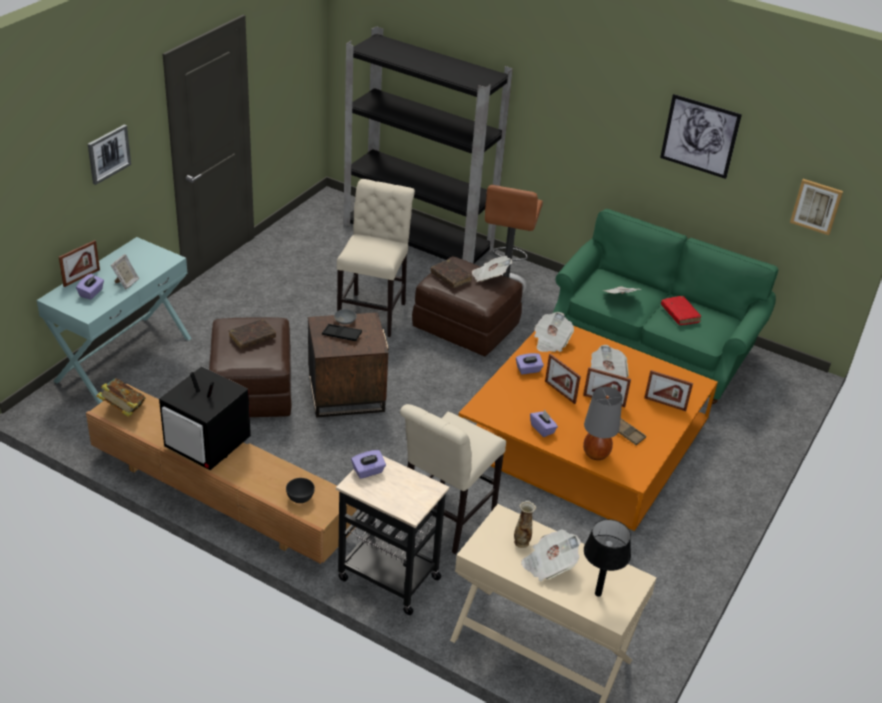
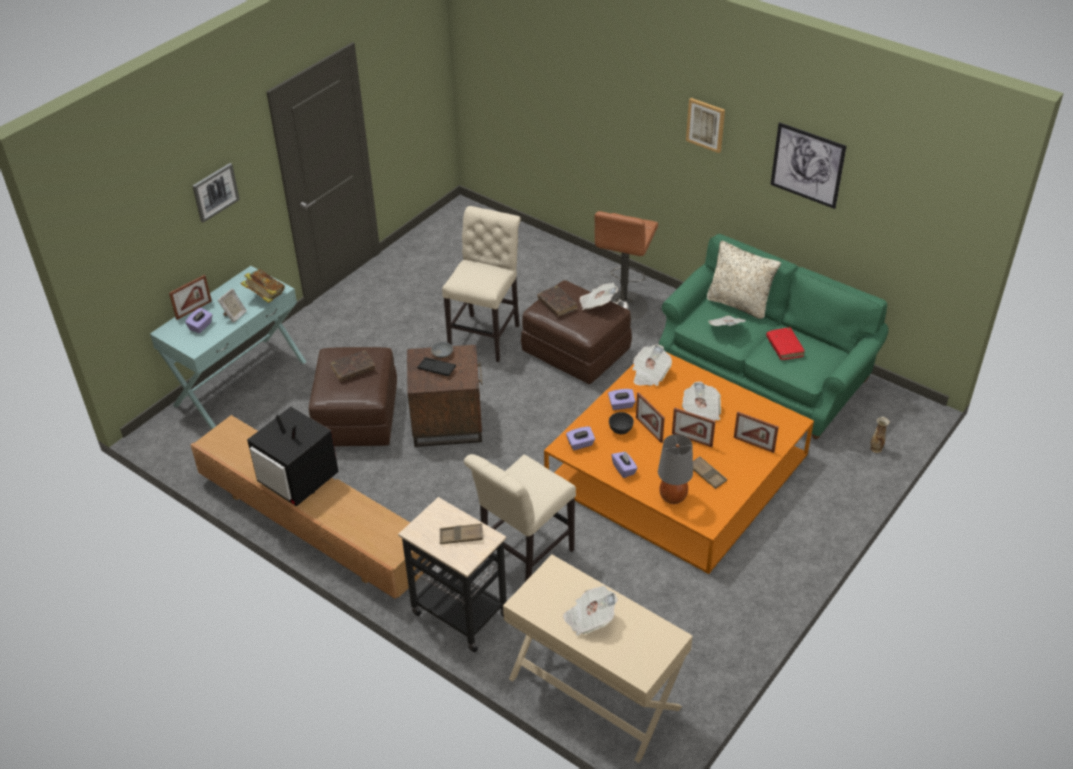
camera: 10 degrees right, 5 degrees up
book [96,378,146,417] -> book moved to [241,269,285,303]
grey bowl [286,478,315,503] -> grey bowl moved to [609,412,634,434]
black bookcase [344,26,513,264] -> none
purple tissue box [351,450,386,479] -> purple tissue box moved to [566,427,595,450]
vase [514,500,536,548] -> vase moved to [870,416,890,453]
black table lamp [584,519,631,597] -> none
picture [790,179,843,235] -> picture moved to [686,98,725,153]
none -> brown tray [440,523,483,544]
none -> beige pillow [707,241,781,320]

